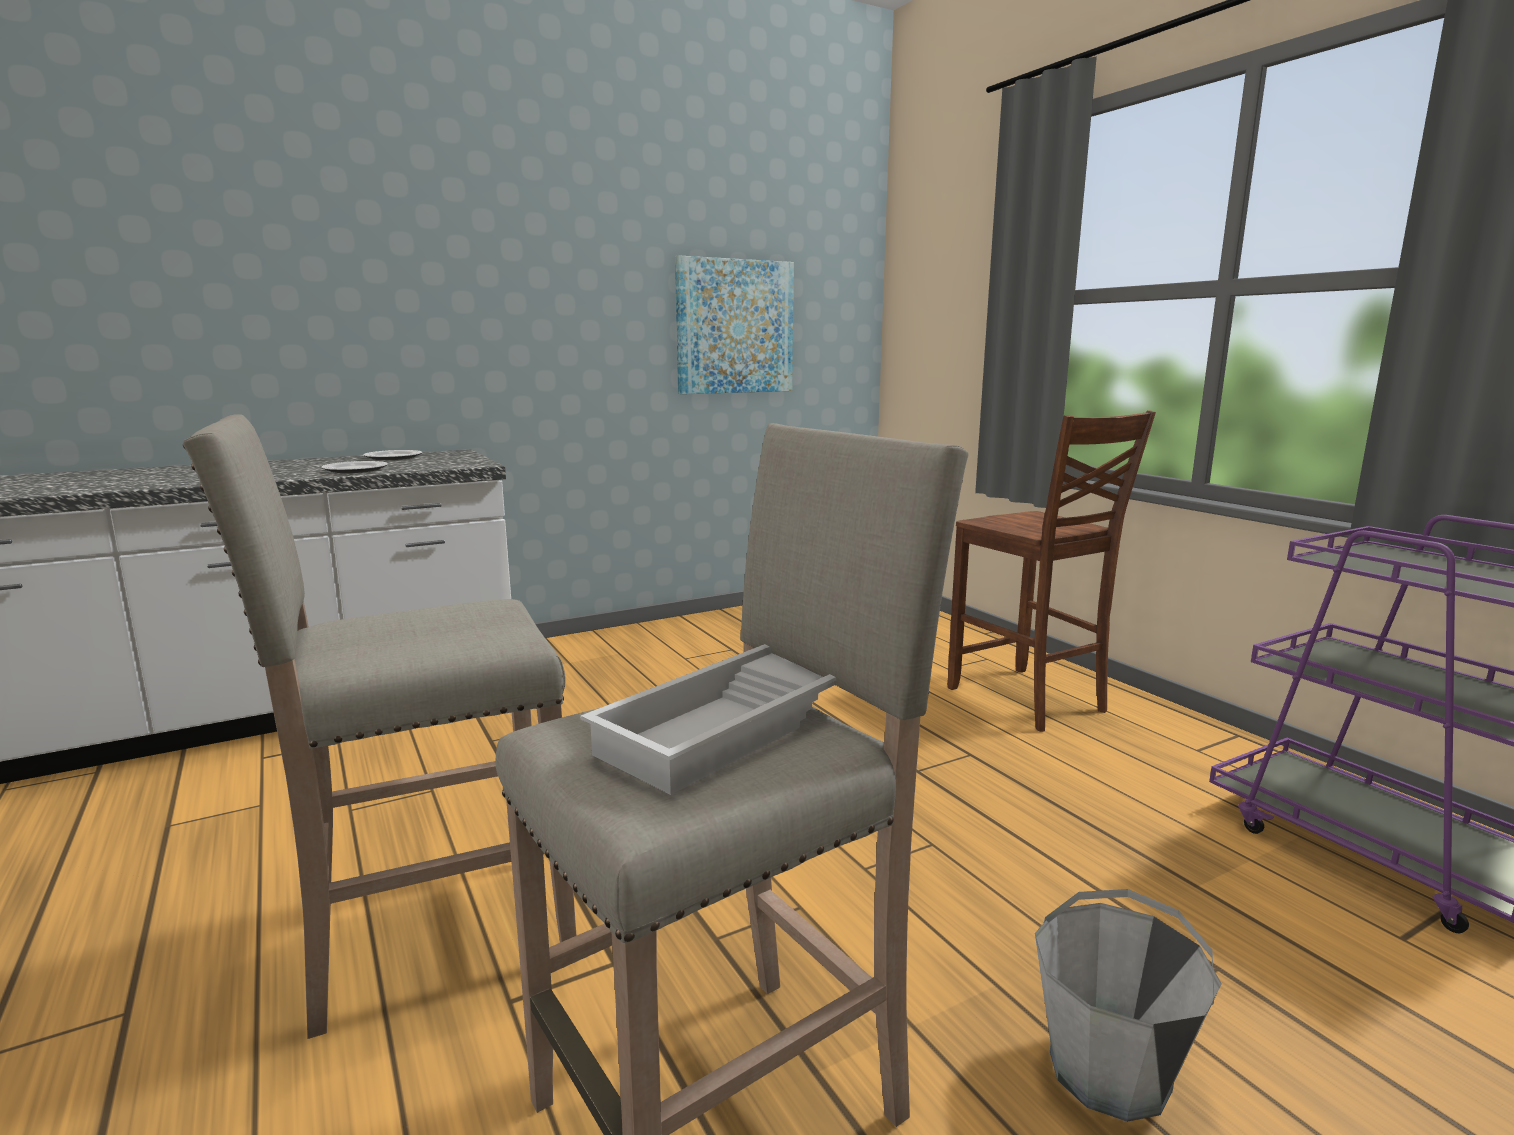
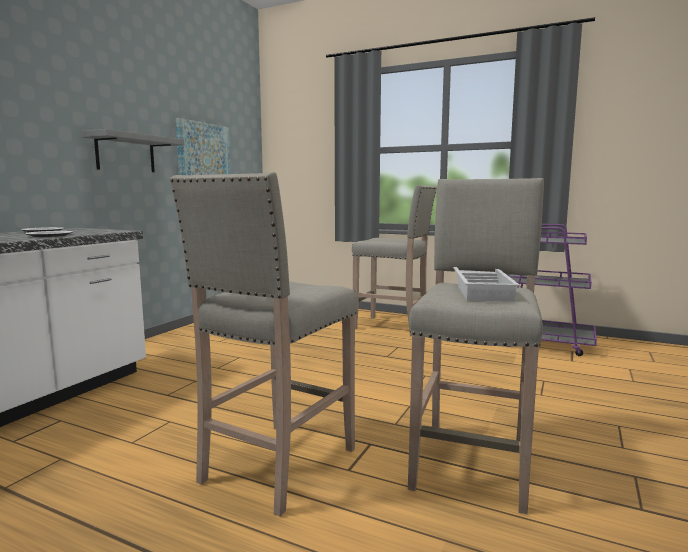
camera: 35 degrees left, 5 degrees down
brown chair [947,410,1156,732] -> beige stool [352,185,437,336]
grey bucket [1035,889,1222,1122] -> none
none -> grey shelf [81,129,185,172]

